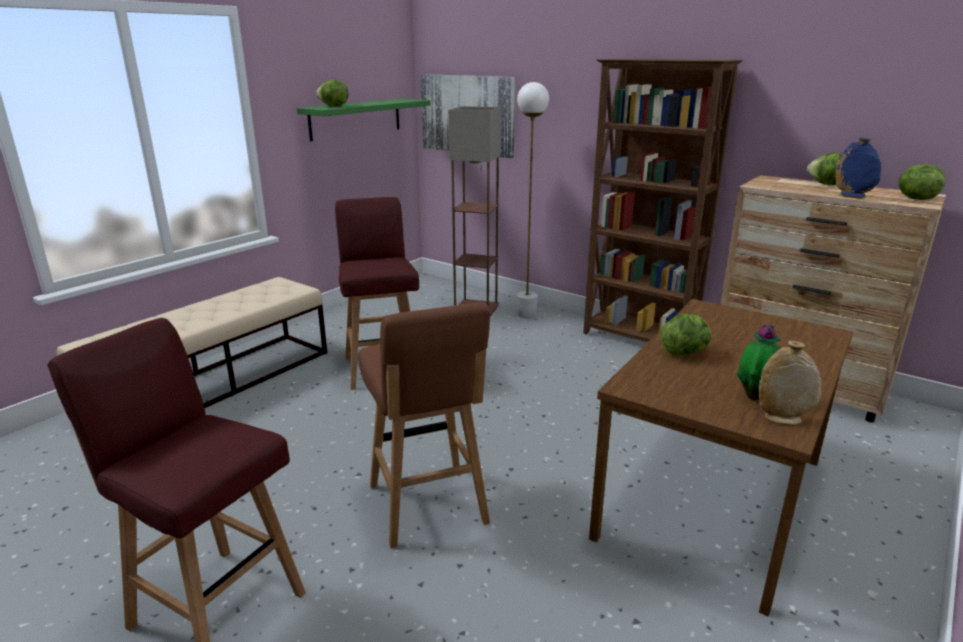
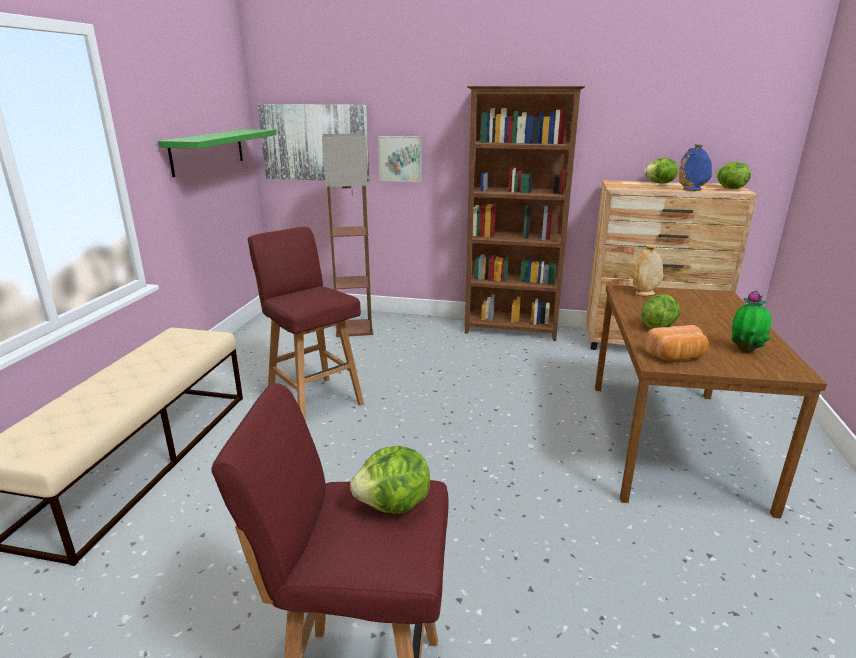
camera: 25 degrees left, 0 degrees up
lettuce [316,80,348,106] -> lettuce moved to [350,446,430,514]
brown stool [359,302,490,549] -> none
white floor lamp [517,82,549,318] -> none
beige vase [758,341,821,426] -> beige vase moved to [633,245,663,296]
none -> picture [378,136,422,182]
none -> bread [645,325,709,361]

